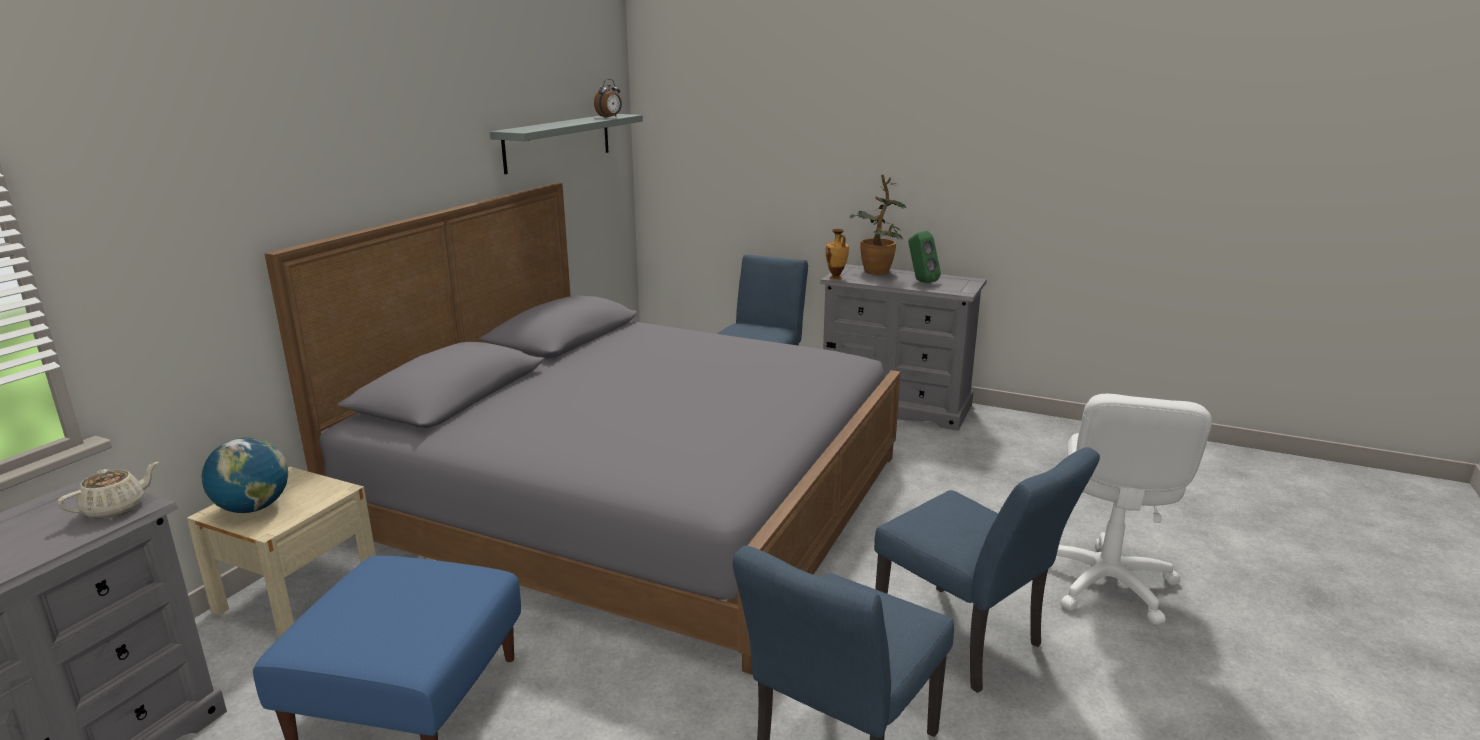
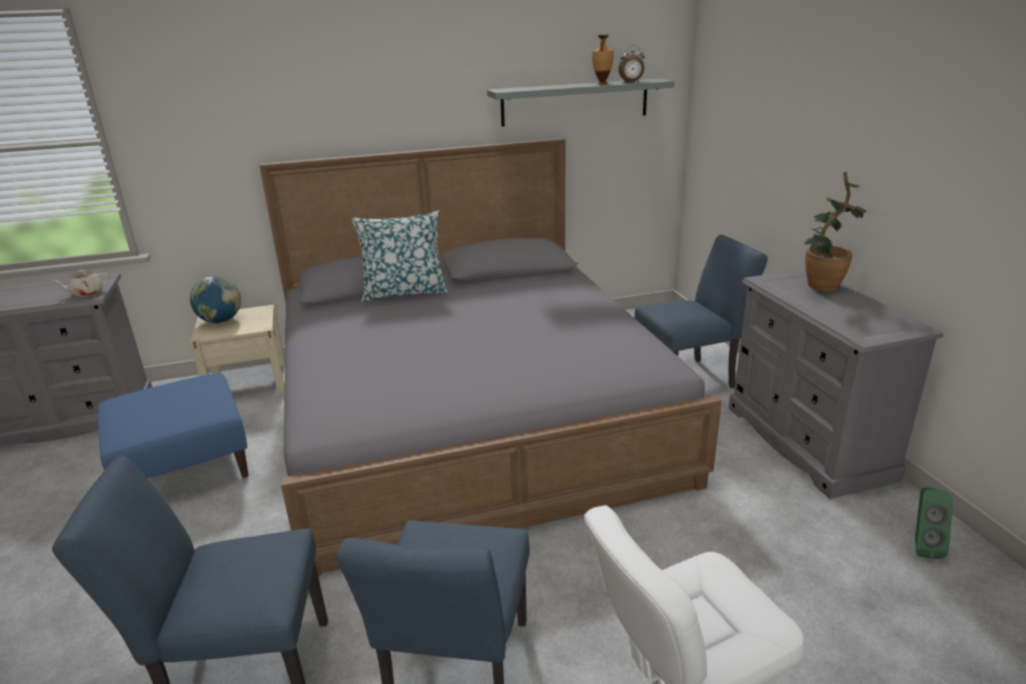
camera: 50 degrees right, 5 degrees up
beige teapot [57,462,158,519] -> beige teapot turned 150 degrees clockwise [53,270,110,297]
vase [826,229,849,280] -> vase moved to [592,35,614,85]
green speaker [908,231,941,283] -> green speaker moved to [915,487,953,559]
none -> pillow [352,211,448,303]

